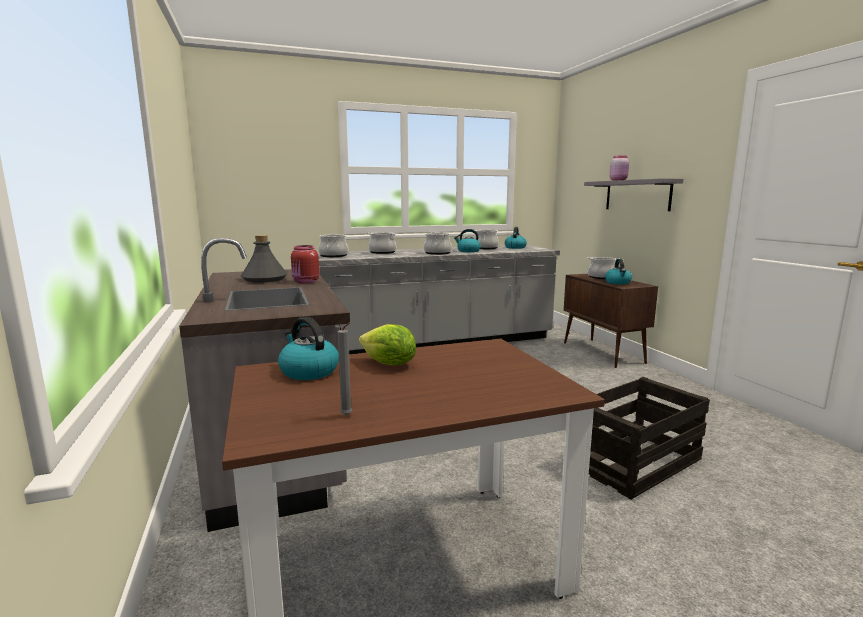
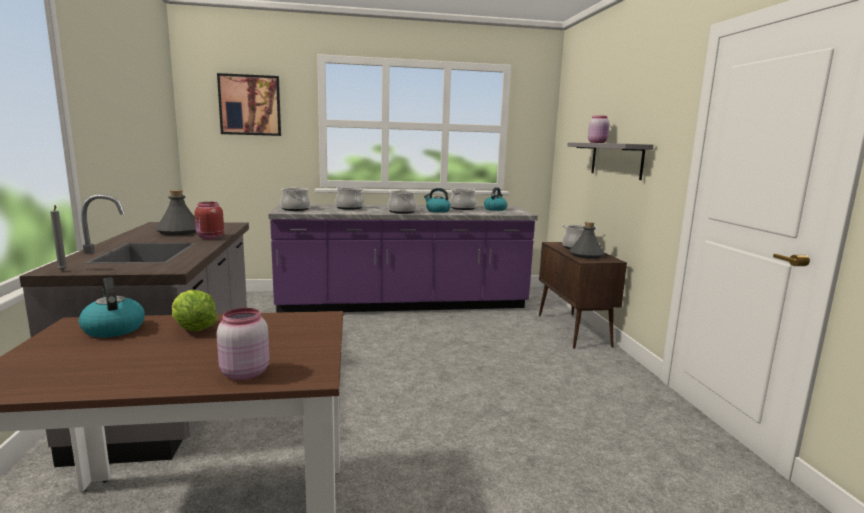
camera: 10 degrees right, 0 degrees up
grey counter [317,245,560,354] -> purple counter [268,204,538,313]
grey candle [338,322,352,416] -> grey candle moved to [50,205,67,270]
crate [589,377,710,499] -> none
kettle [605,259,632,284] -> grey bottle [569,222,605,259]
none -> picture [217,73,281,136]
none -> pink jar [217,308,269,380]

